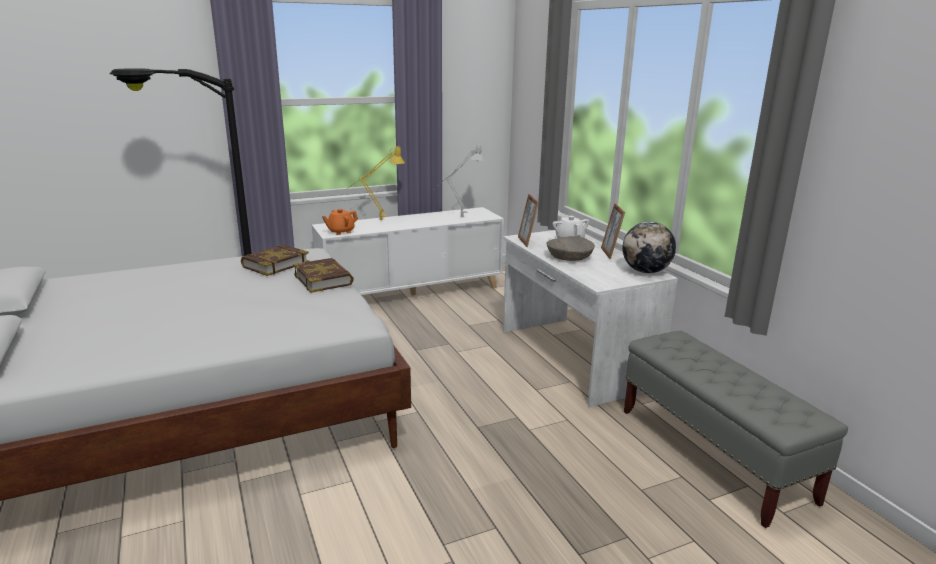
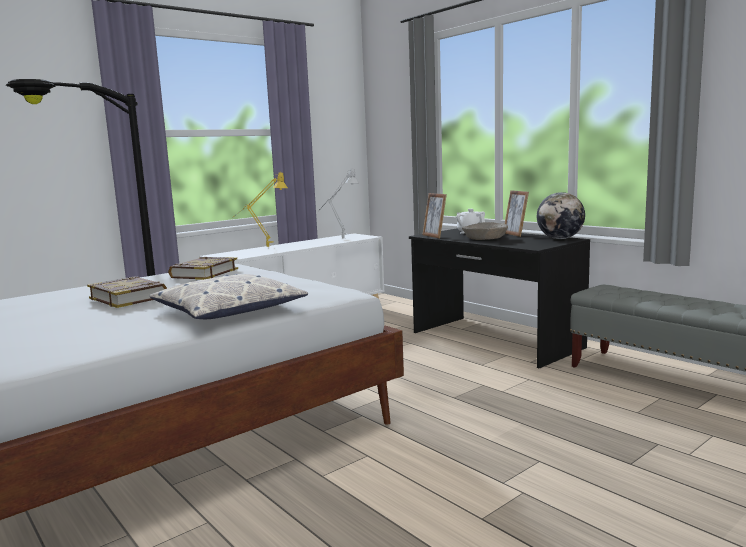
camera: 15 degrees left, 10 degrees down
book [293,258,354,293] -> book moved to [87,276,167,308]
orange teapot [322,209,358,235] -> none
white desk [503,230,678,407] -> black desk [409,228,590,369]
none -> pillow [150,274,308,319]

